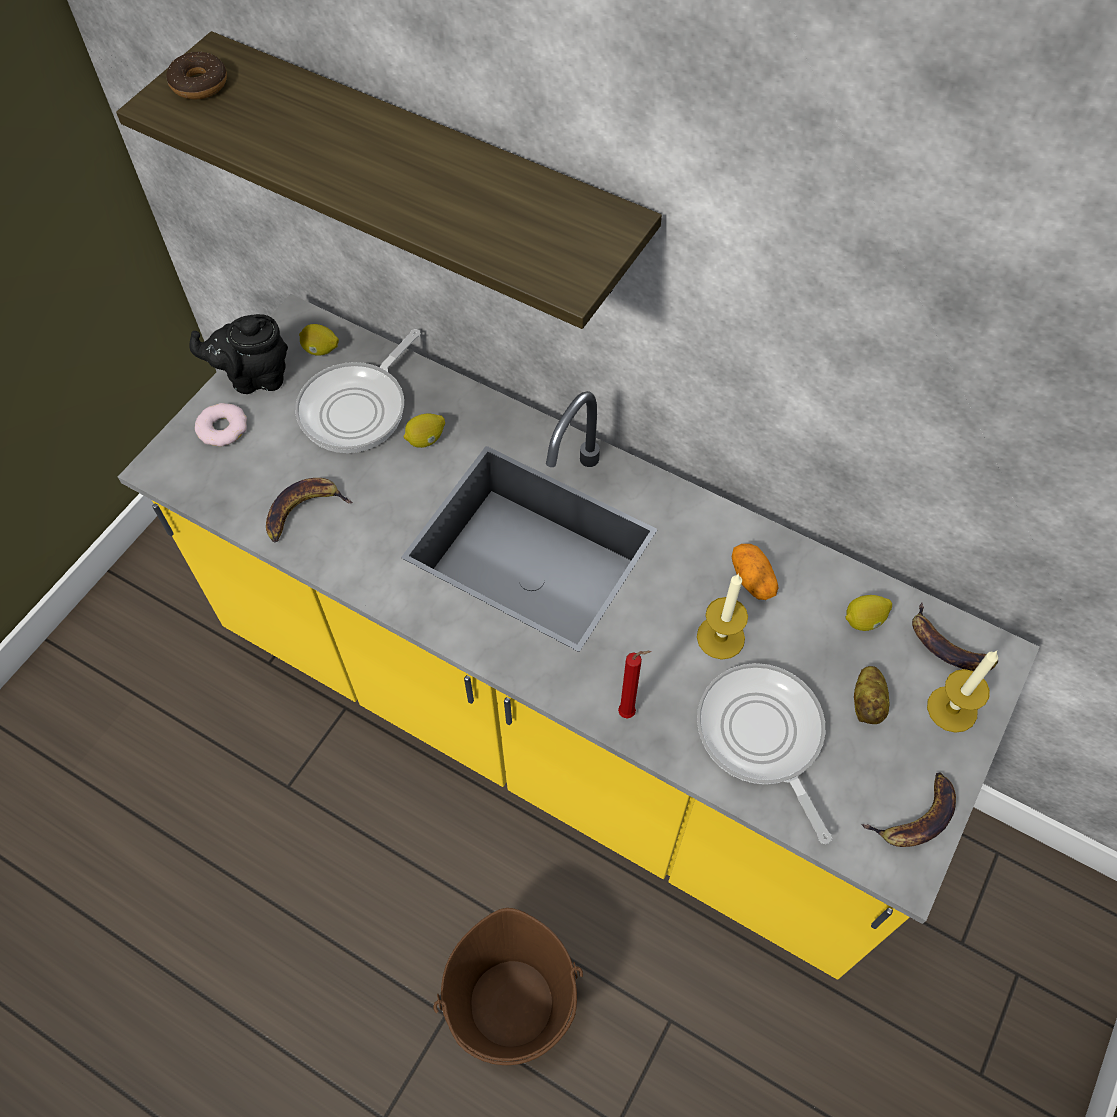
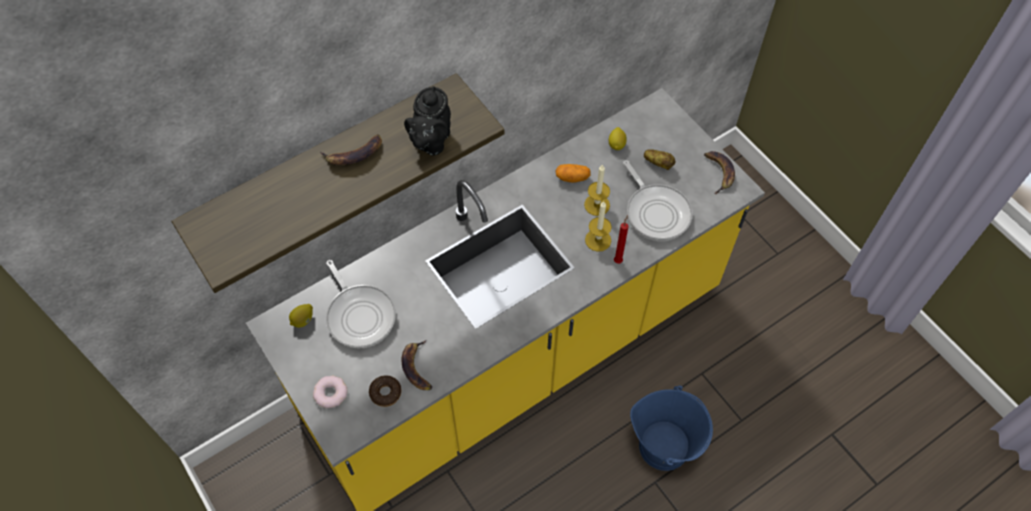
camera: 65 degrees left, 0 degrees up
donut [166,52,227,99] -> donut moved to [369,375,401,407]
black teapot [189,314,288,394] -> black teapot moved to [404,86,451,156]
lemon [404,413,445,448] -> none
brown bucket [433,908,583,1065] -> blue bucket [630,385,713,471]
frying pan [697,663,832,844] -> frying pan turned 120 degrees counterclockwise [623,160,693,241]
banana [912,602,998,671] -> banana moved to [320,134,382,165]
candle [927,651,998,733] -> candle moved to [585,201,612,252]

